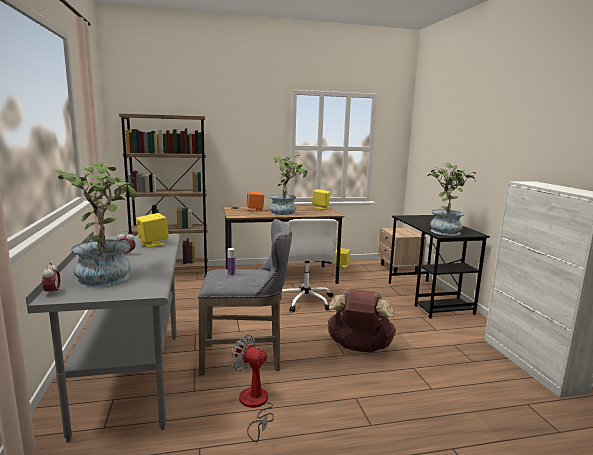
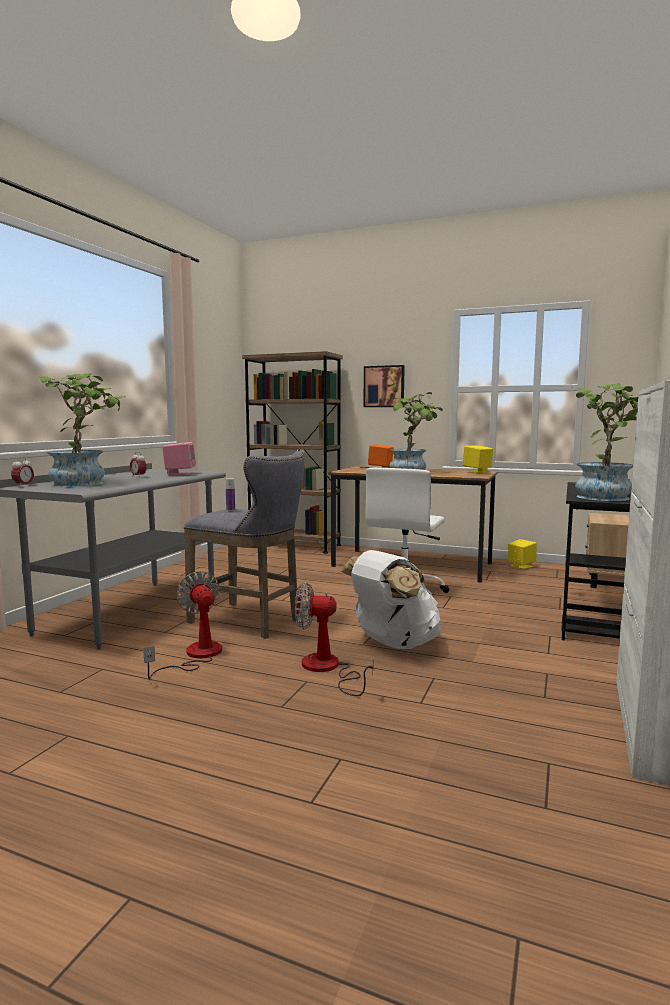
camera: 35 degrees right, 5 degrees down
yellow speaker [136,213,169,247] -> pink speaker [162,442,196,475]
brown backpack [327,289,396,352] -> white backpack [341,550,442,649]
none -> fan [295,582,374,696]
none -> picture [364,365,405,407]

